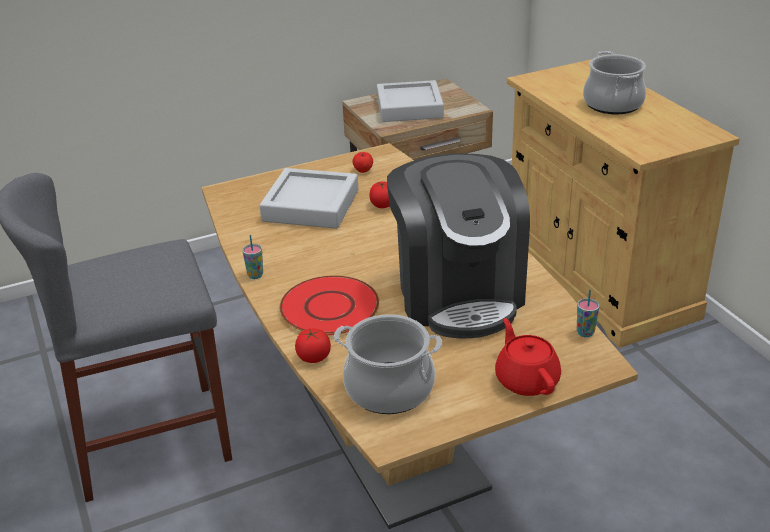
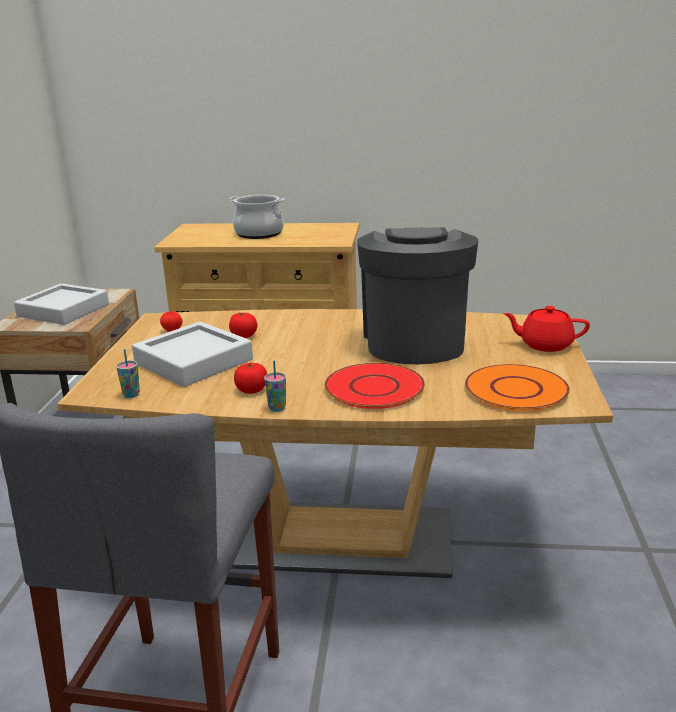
camera: 60 degrees left, 10 degrees down
tomato [295,328,331,363] -> tomato moved to [234,362,267,394]
cooking pot [334,314,442,414] -> orange plate [465,364,570,411]
coffee machine [387,153,530,338] -> coffee machine turned 105 degrees counterclockwise [357,227,478,365]
cup [577,290,600,337] -> cup moved to [116,349,140,398]

